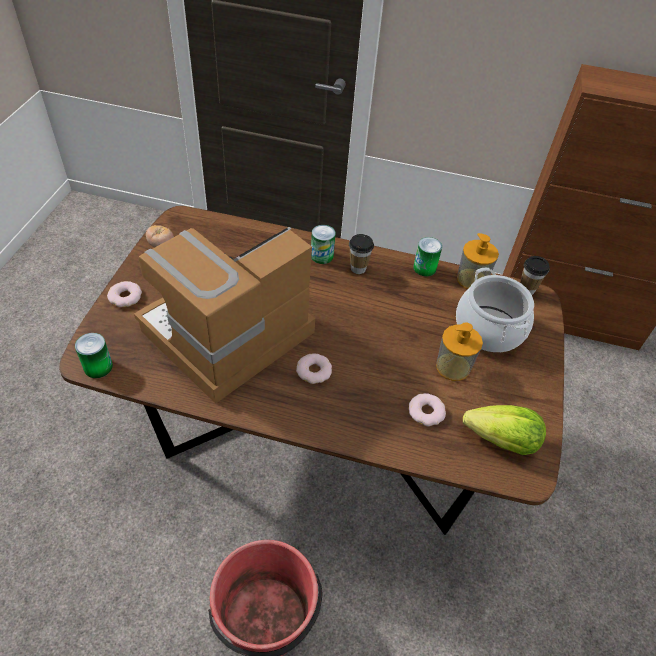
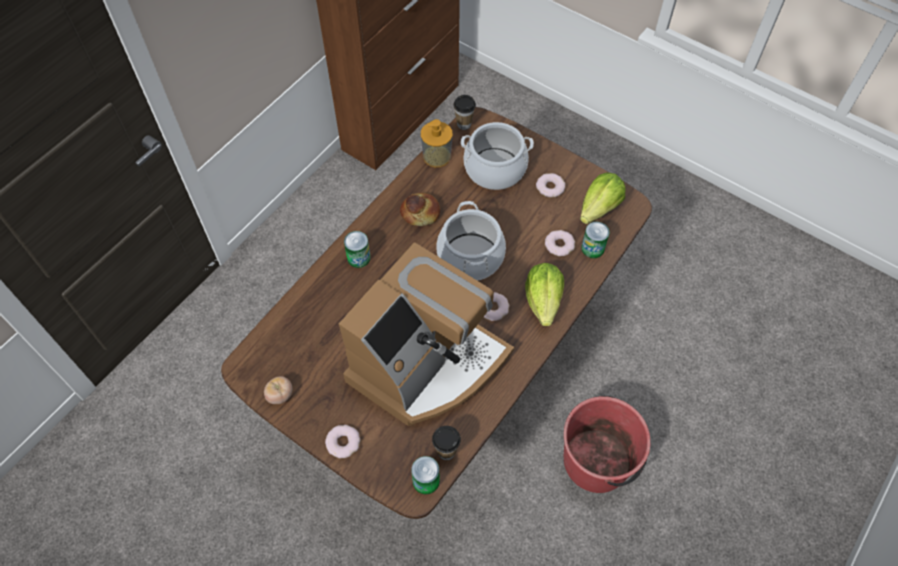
camera: 65 degrees left, 10 degrees up
coffee machine [134,227,315,404] -> coffee machine turned 120 degrees counterclockwise [339,242,514,426]
cup [349,234,374,274] -> cup moved to [432,426,461,460]
can [413,237,442,277] -> can moved to [581,222,609,258]
soap dispenser [436,322,483,381] -> none
none -> bread [400,193,440,226]
none -> cooking pot [437,201,506,281]
none -> lettuce [525,263,564,326]
none -> donut [536,173,565,197]

